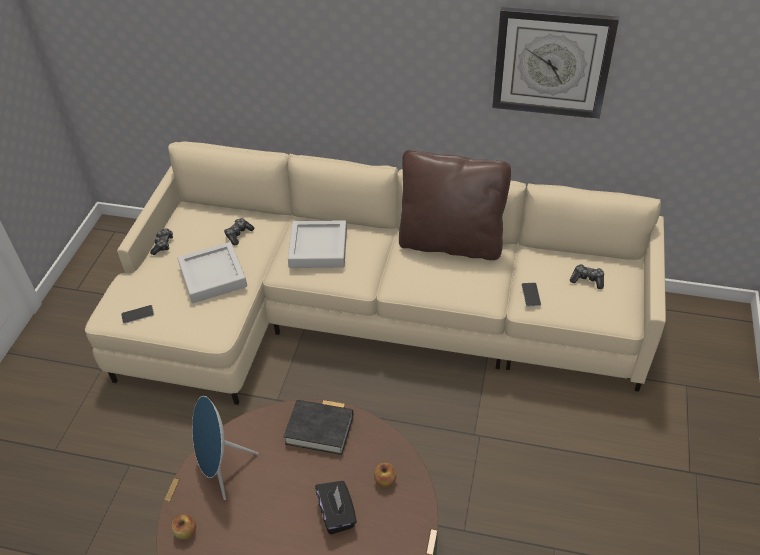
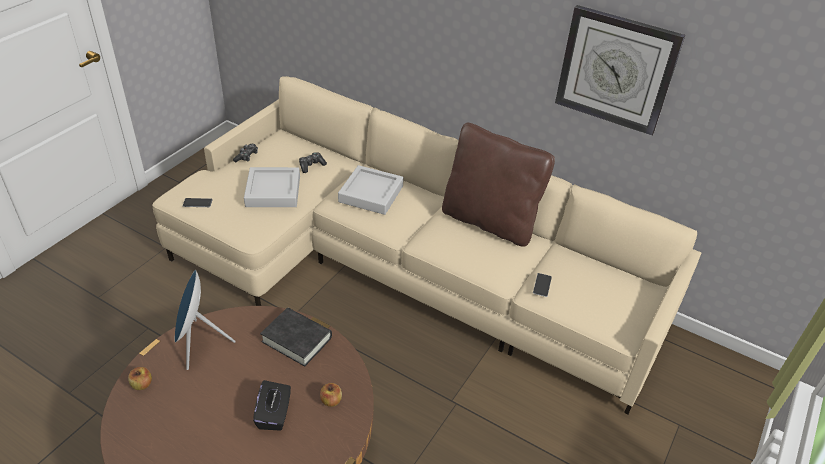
camera: 15 degrees right, 5 degrees down
game controller [570,264,604,289] -> none

